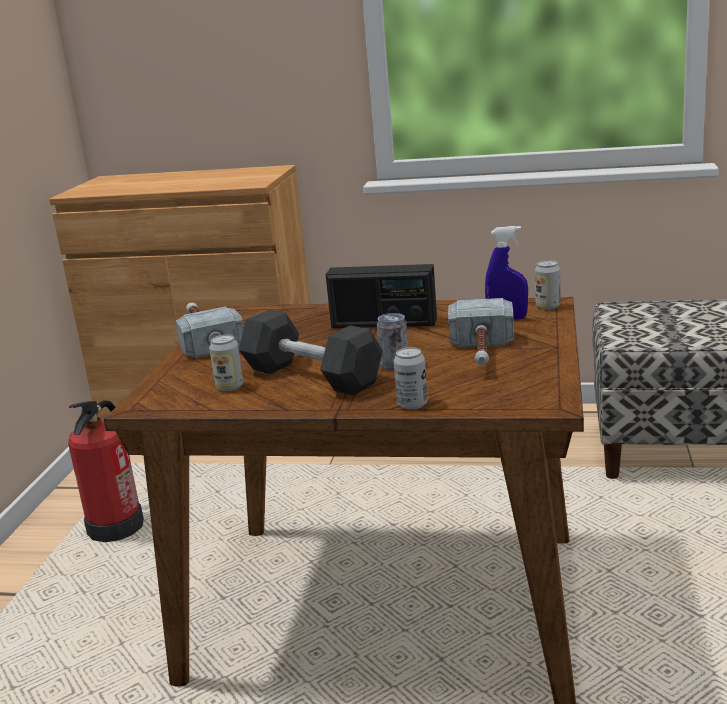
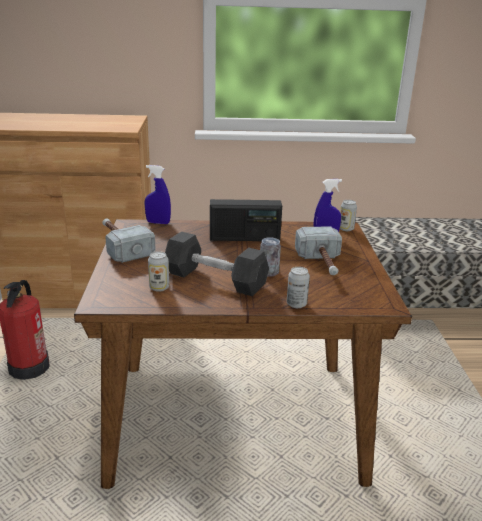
camera: 15 degrees left, 5 degrees up
none -> blue spray bottle [144,165,171,224]

